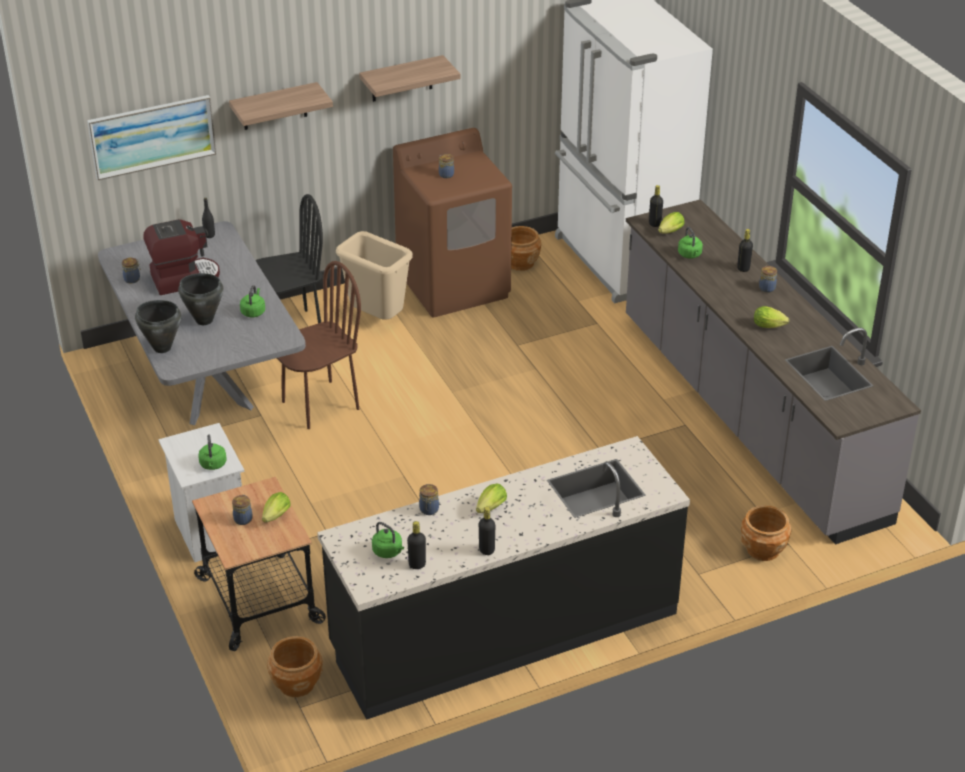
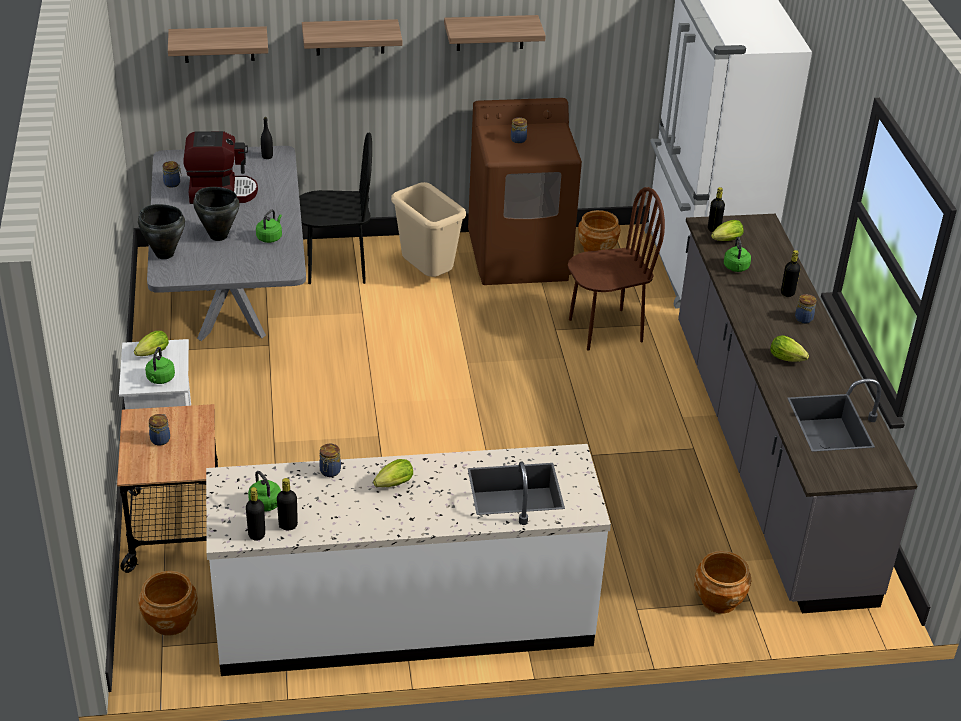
camera: 15 degrees right, 0 degrees up
picture [87,95,216,180] -> shelf [168,26,268,63]
lettuce [262,492,290,523] -> lettuce moved to [134,331,169,356]
brown chair [277,261,361,429] -> brown chair moved to [568,187,665,351]
black counter [317,436,690,720] -> white counter [206,444,611,676]
black bottle [479,507,495,555] -> black bottle moved to [246,487,265,541]

